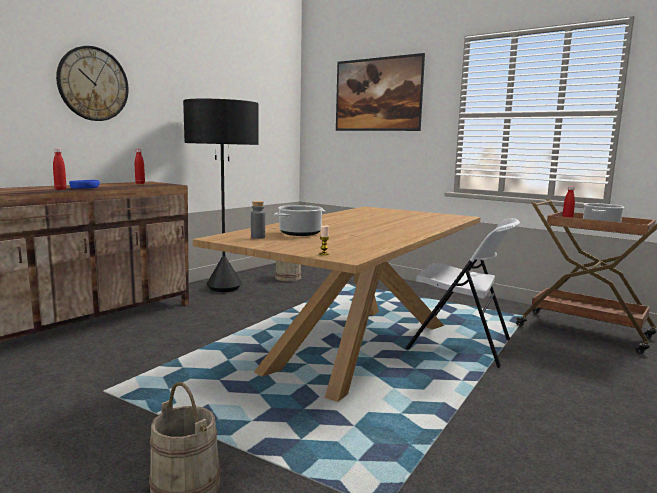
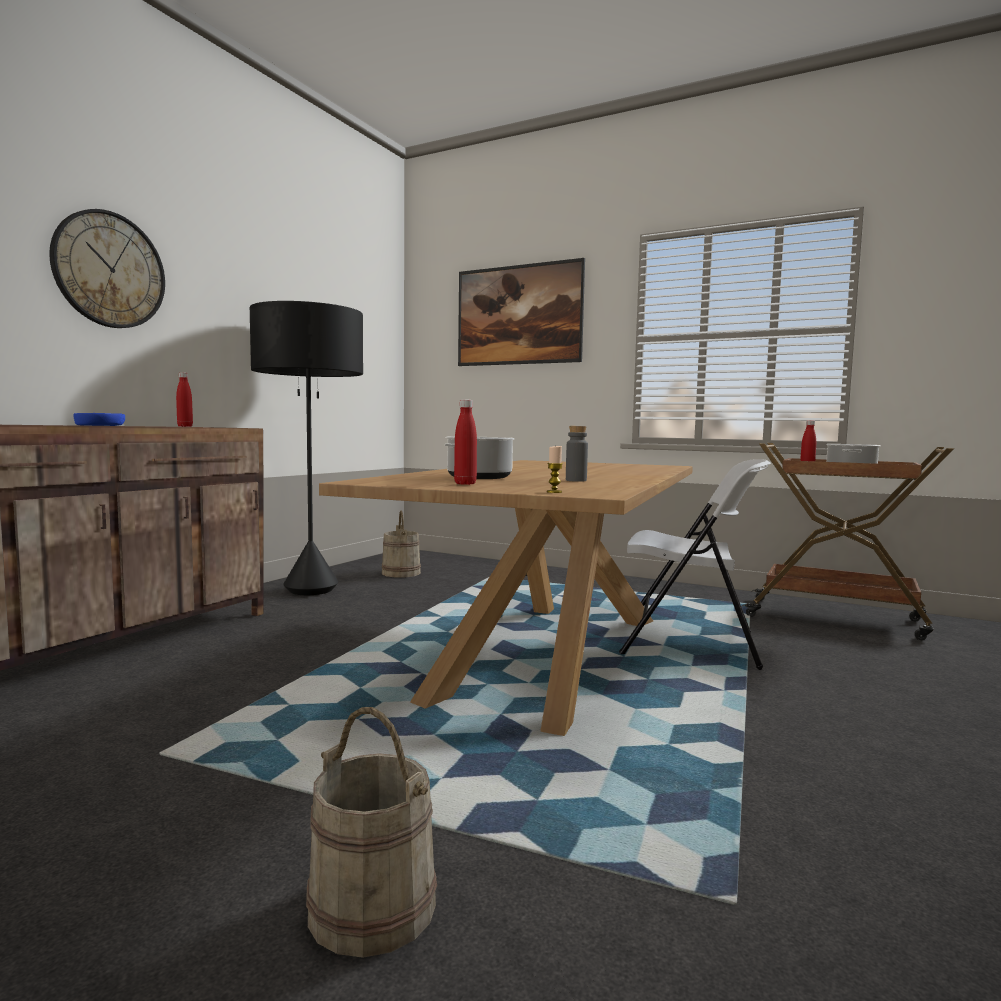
camera: 10 degrees left, 5 degrees down
red bottle [53,148,67,190] -> red bottle moved to [454,399,477,485]
grey bottle [251,201,265,239] -> grey bottle moved to [566,426,588,482]

